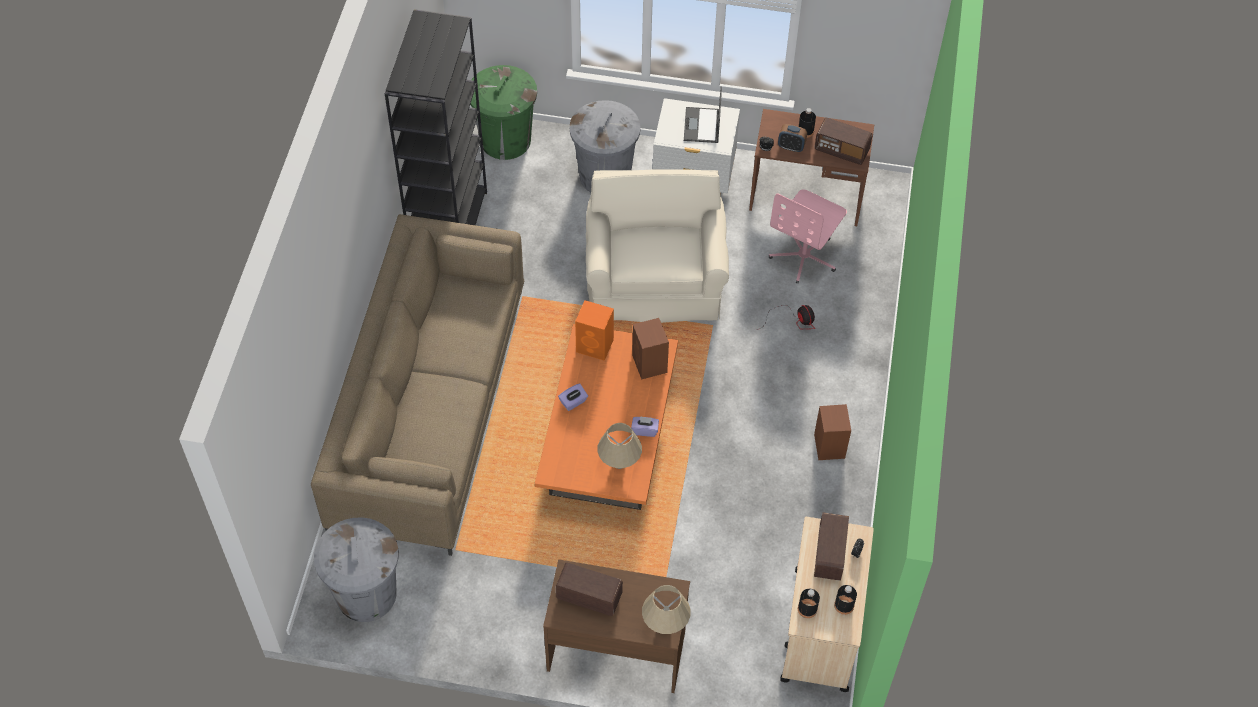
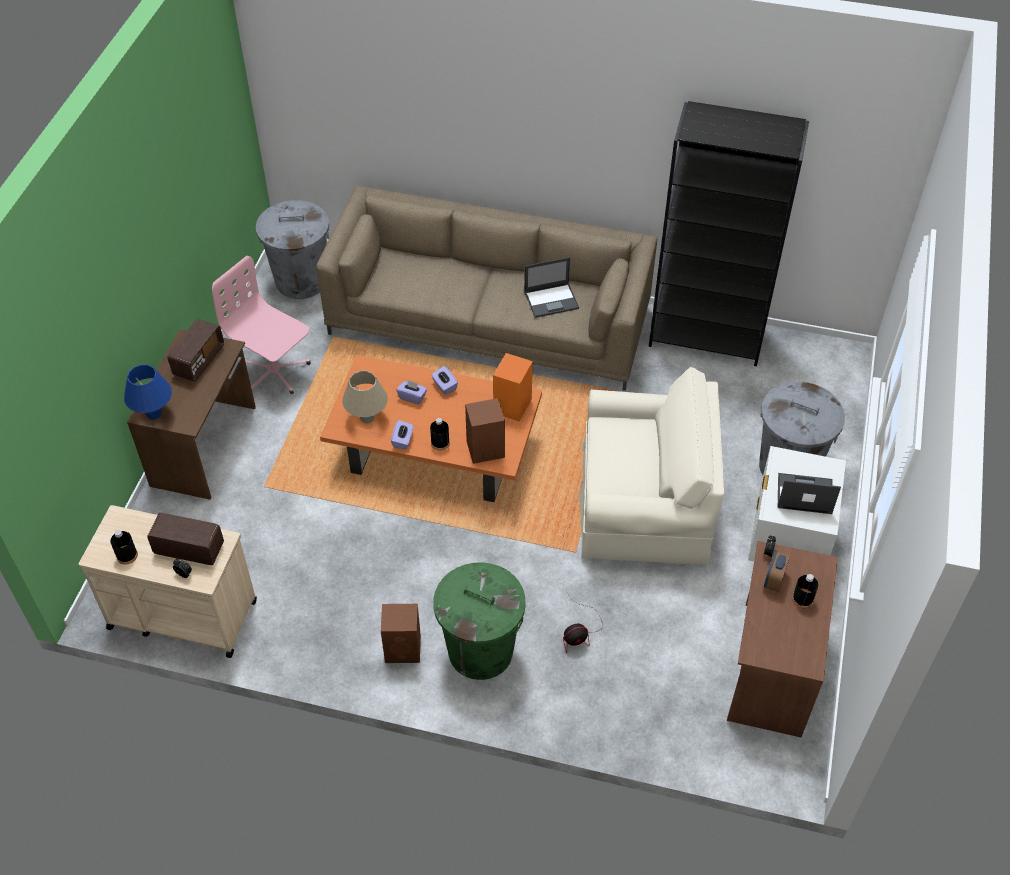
camera: 95 degrees right, 5 degrees down
green trash can [470,65,537,160] -> green trash can moved to [433,562,526,680]
beige table lamp [642,585,690,634] -> blue table lamp [124,364,172,420]
pink office chair [769,189,847,283] -> pink office chair moved to [212,256,311,394]
black bottle [798,589,820,618] -> black bottle moved to [430,418,450,451]
radio [815,118,873,165] -> none
none -> purple tissue box [396,380,427,405]
none -> laptop [524,257,579,318]

